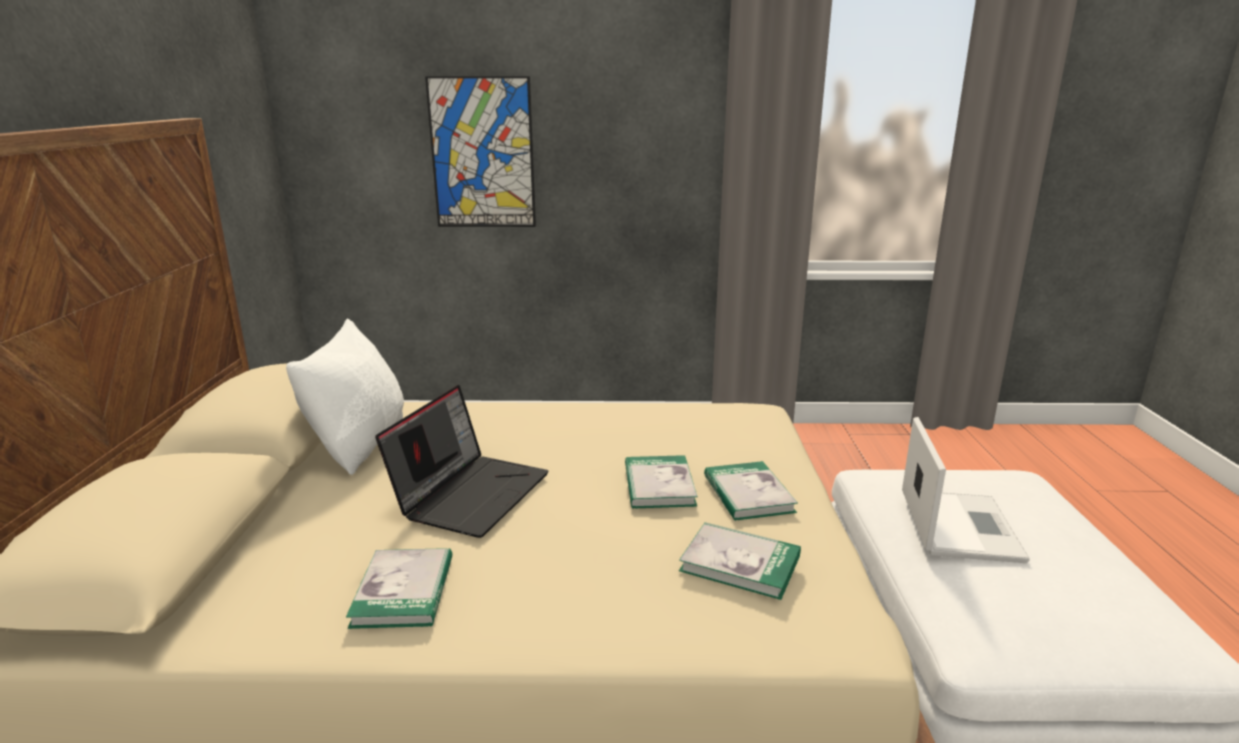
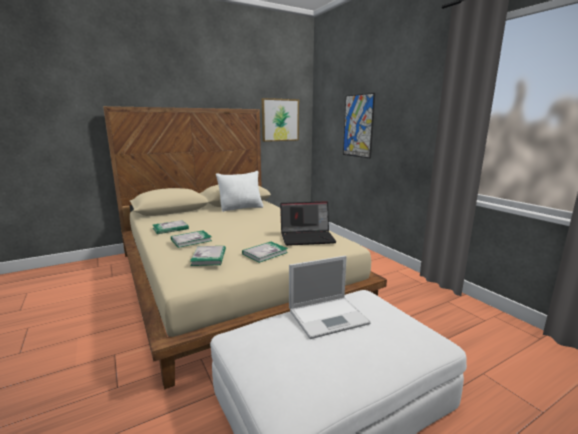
camera: 60 degrees right, 5 degrees down
laptop [375,385,549,538] -> laptop moved to [280,201,337,246]
book [625,455,698,509] -> book moved to [171,230,212,248]
none -> picture [262,98,299,142]

